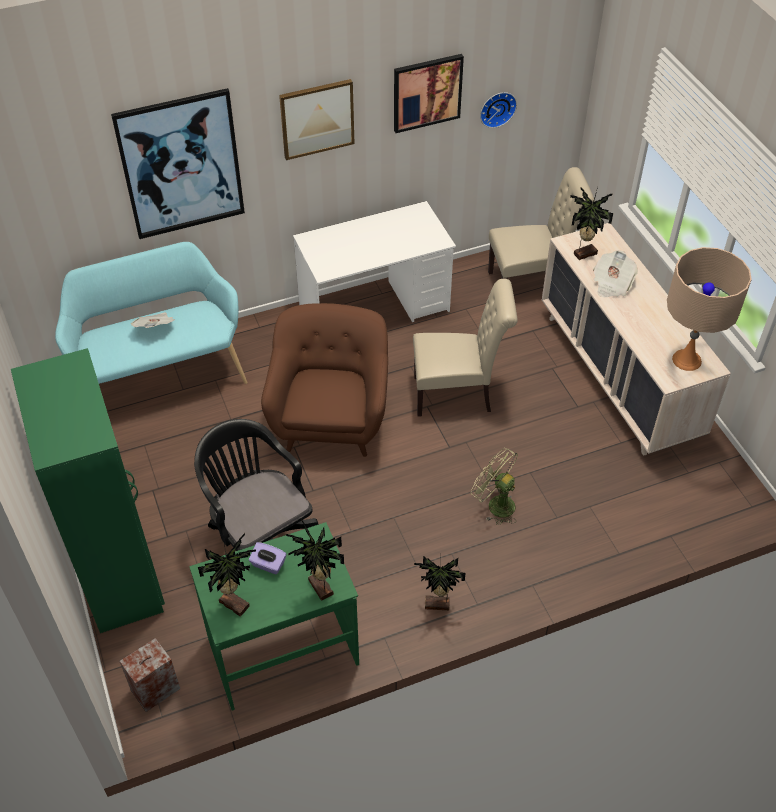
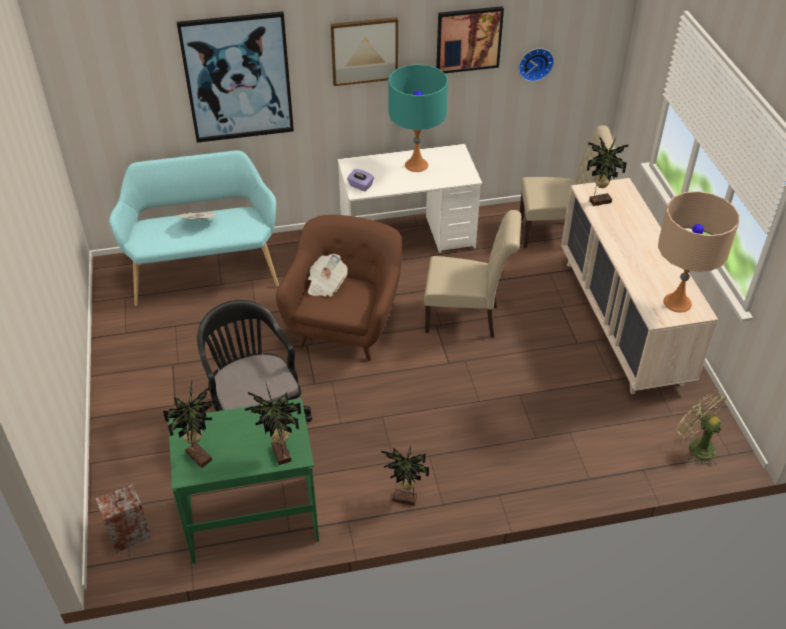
camera: 10 degrees right, 5 degrees down
green wardrobe [11,348,165,633] -> none
purple tissue box [249,542,286,575] -> purple tissue box moved to [347,169,374,191]
green fan [471,448,518,525] -> green fan moved to [676,390,727,466]
newspaper [593,250,638,297] -> newspaper moved to [308,254,348,297]
none -> turquoise table lamp [388,64,448,172]

